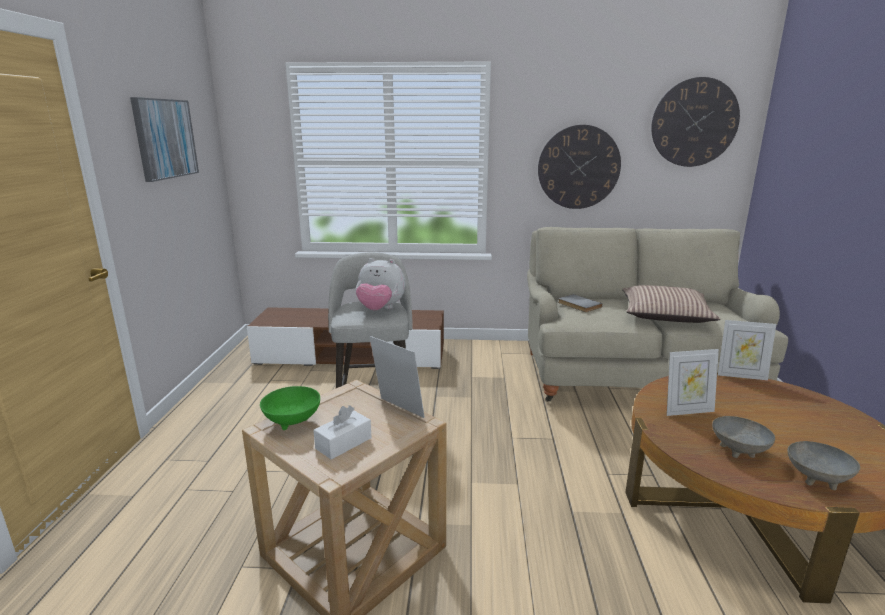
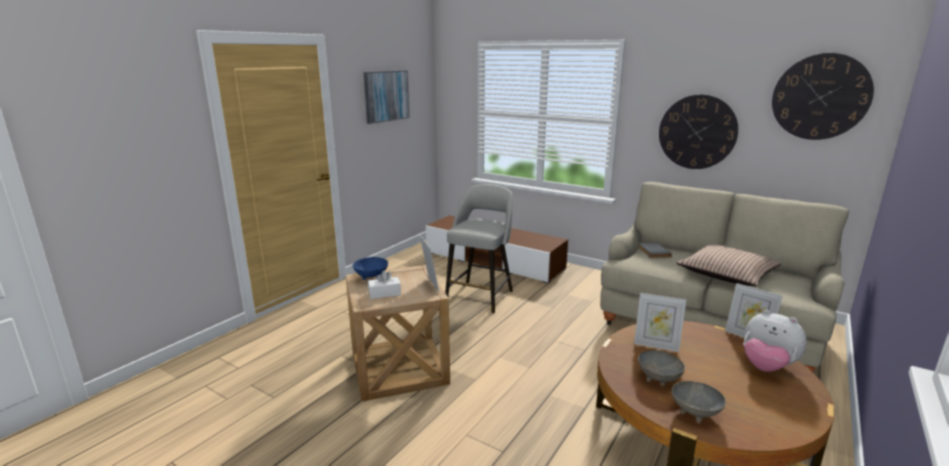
camera: 30 degrees right, 0 degrees up
green bowl [260,386,320,430] -> blue bowl [352,257,388,280]
plush toy [356,258,406,310] -> plush toy moved to [743,310,807,372]

